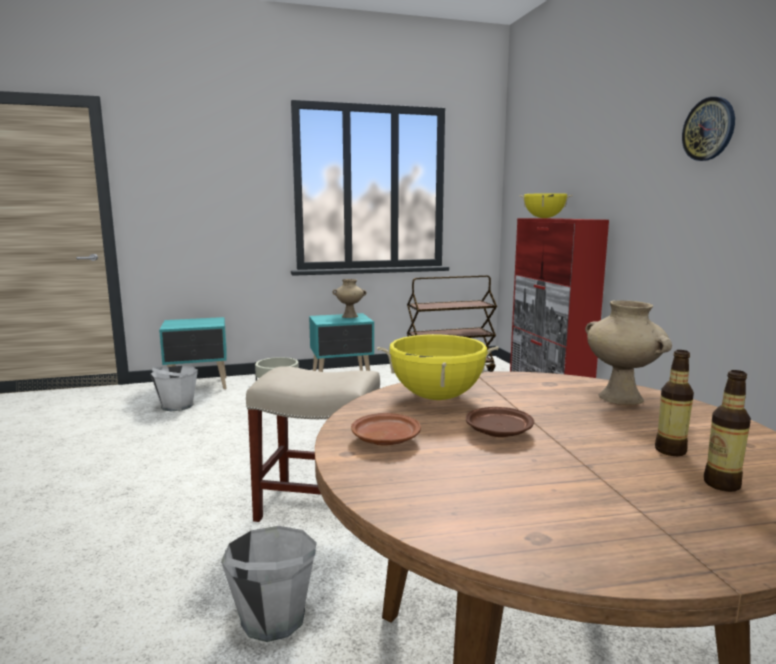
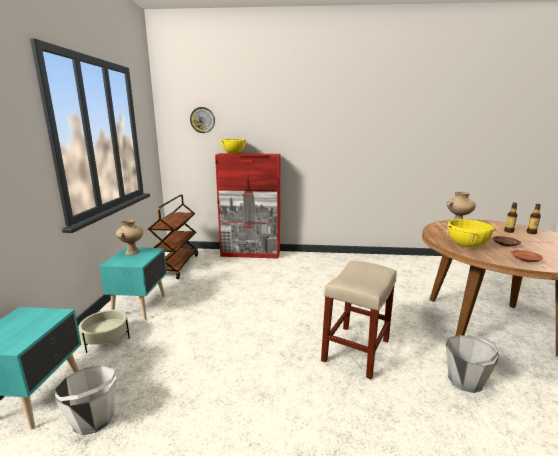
camera: 70 degrees left, 5 degrees up
wall clock [682,97,735,161] -> wall clock moved to [190,107,215,133]

